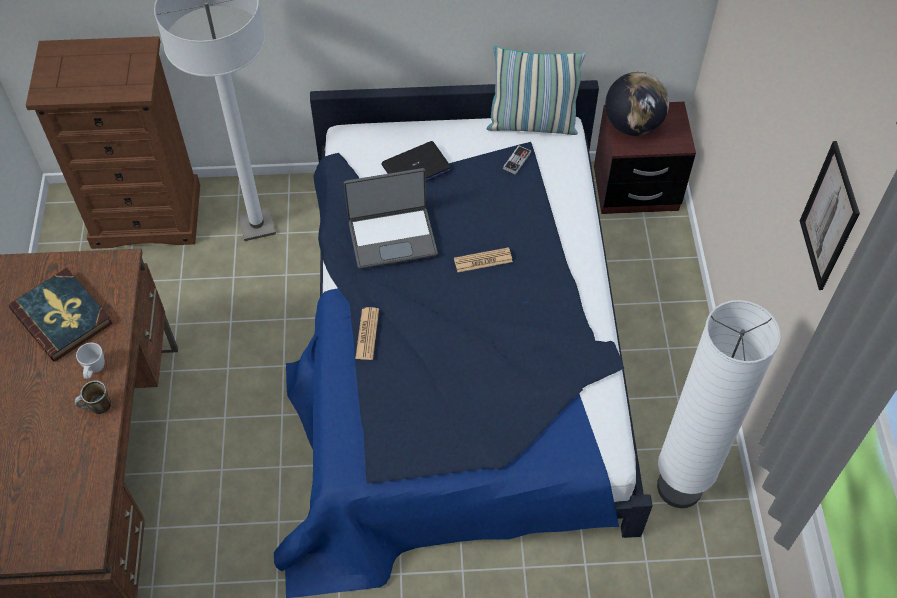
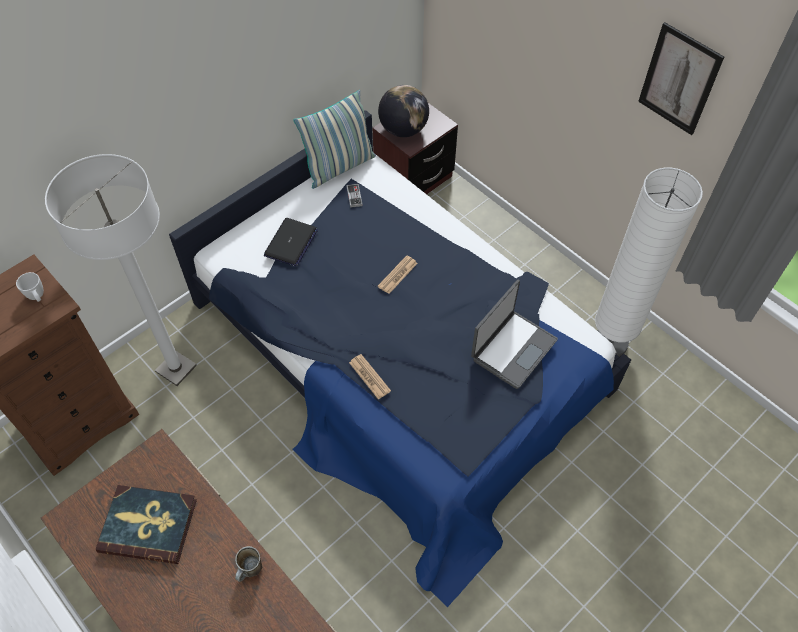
camera: 40 degrees left, 0 degrees up
white mug [76,343,105,379] -> white mug moved to [16,272,44,302]
laptop [344,168,438,269] -> laptop moved to [471,280,558,389]

